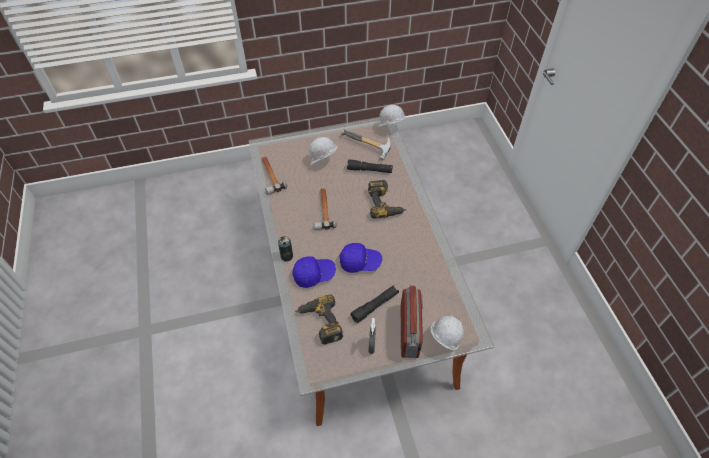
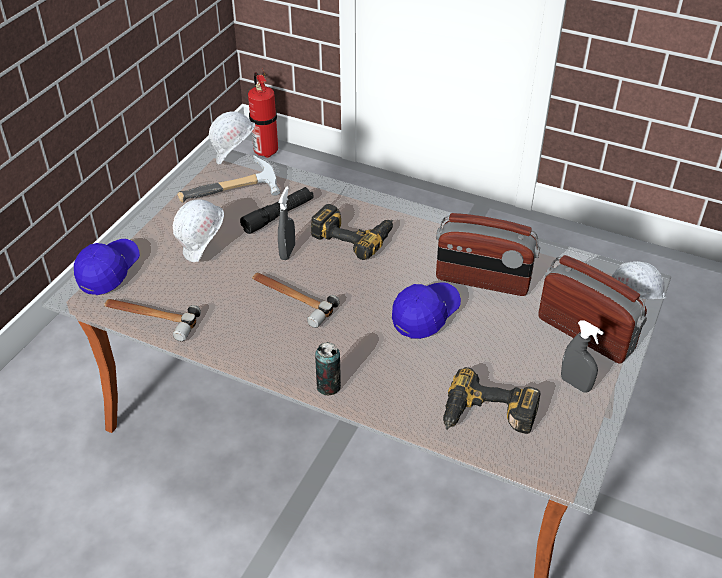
camera: 50 degrees left, 10 degrees down
blue cap [292,256,336,288] -> blue cap moved to [74,239,140,295]
black flashlight [350,285,399,323] -> none
none -> fire extinguisher [248,71,278,158]
none -> grey spray bottle [278,187,295,260]
none -> radio [436,213,540,296]

